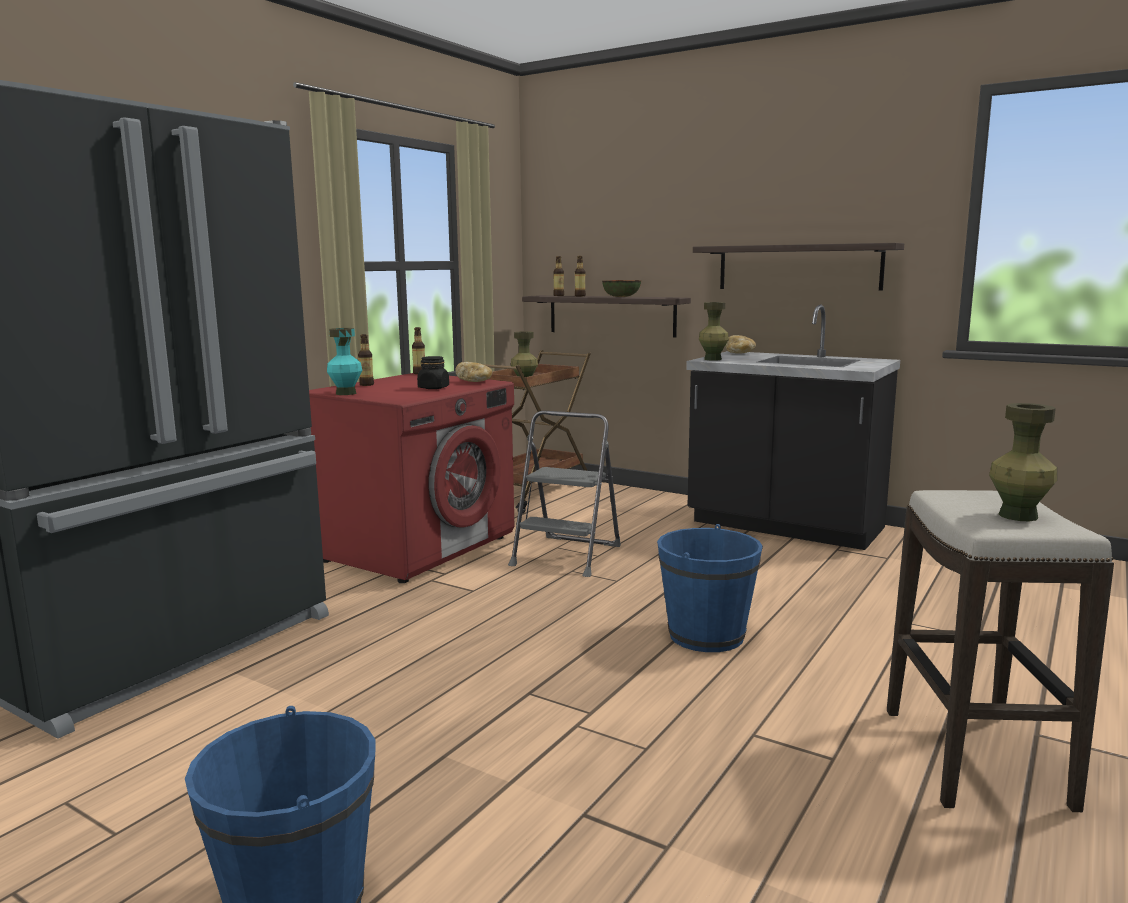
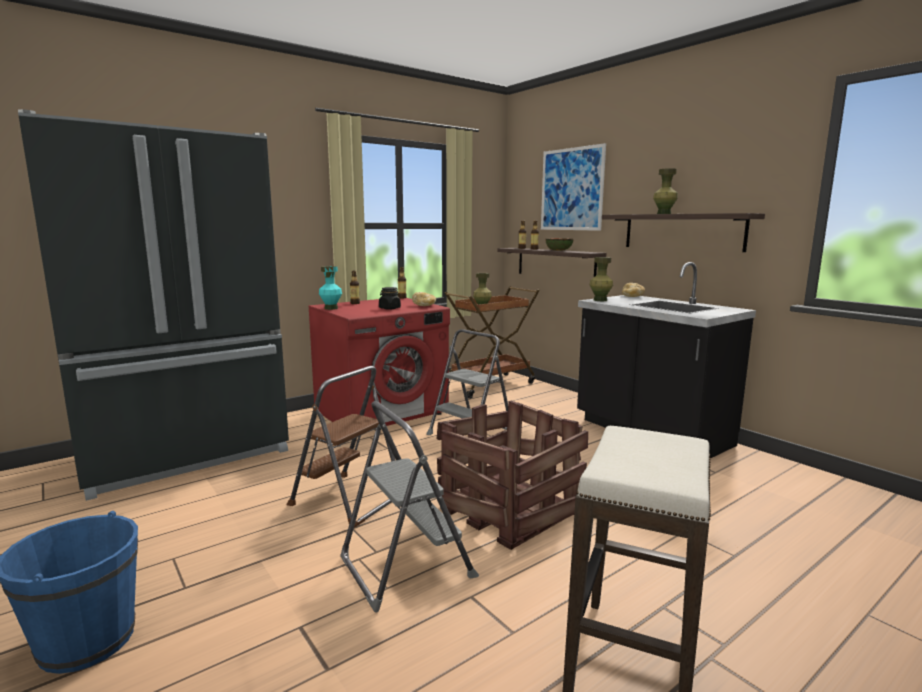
camera: 20 degrees right, 0 degrees up
blue bucket [657,524,763,652] -> crate [437,401,588,550]
green vase [989,403,1057,521] -> green vase moved to [653,168,678,214]
none -> brown step ladder [286,366,395,528]
none -> grey step ladder [340,401,479,612]
none -> picture [541,143,606,231]

